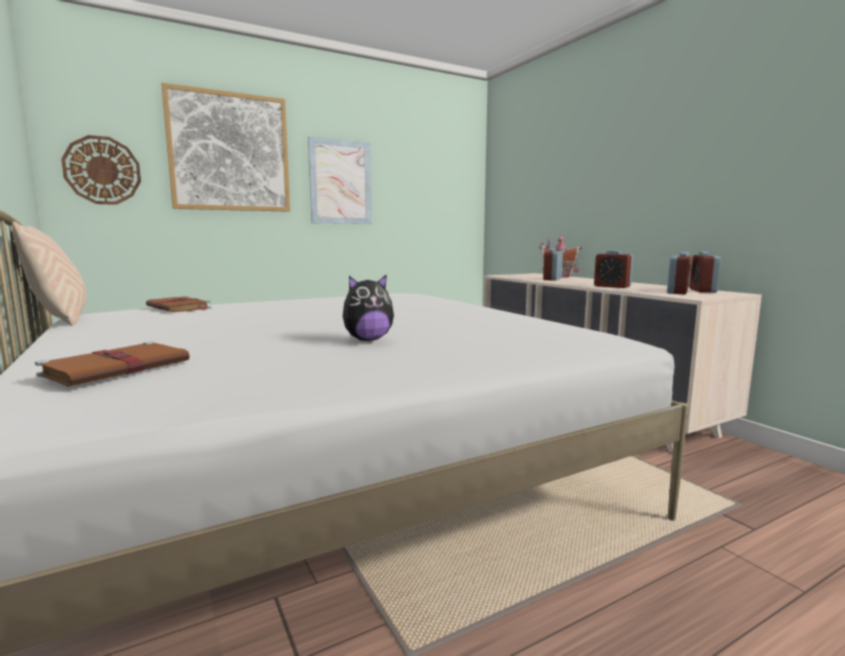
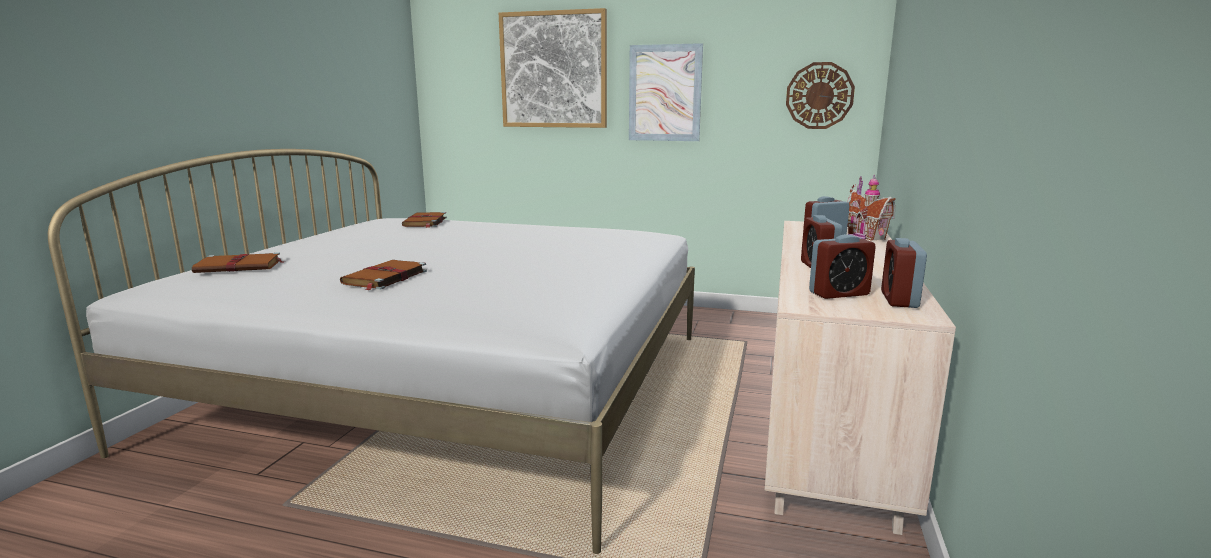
camera: 45 degrees right, 5 degrees up
beige pillow [12,222,87,326] -> none
wall clock [61,135,141,205] -> wall clock moved to [786,62,855,129]
plush toy [343,274,394,341] -> brown book [340,260,427,290]
alarm clock [690,252,721,293] -> alarm clock turned 45 degrees counterclockwise [881,238,927,308]

